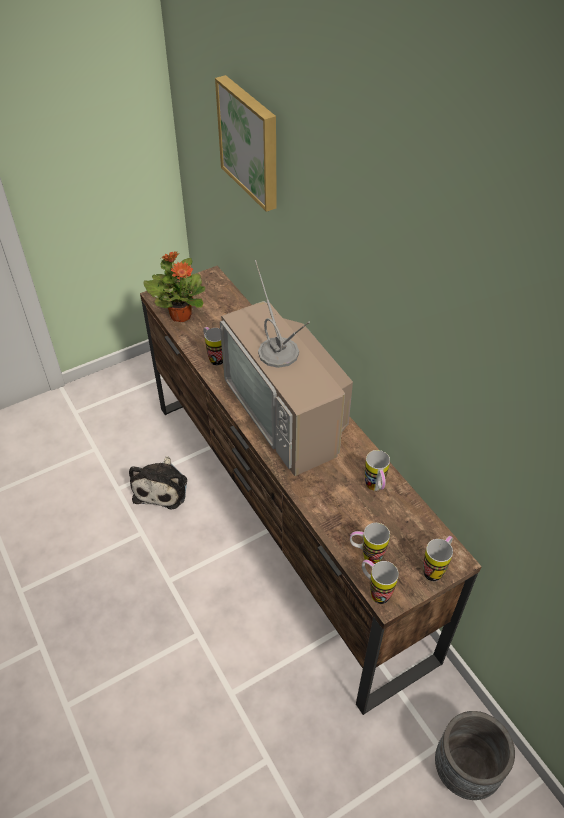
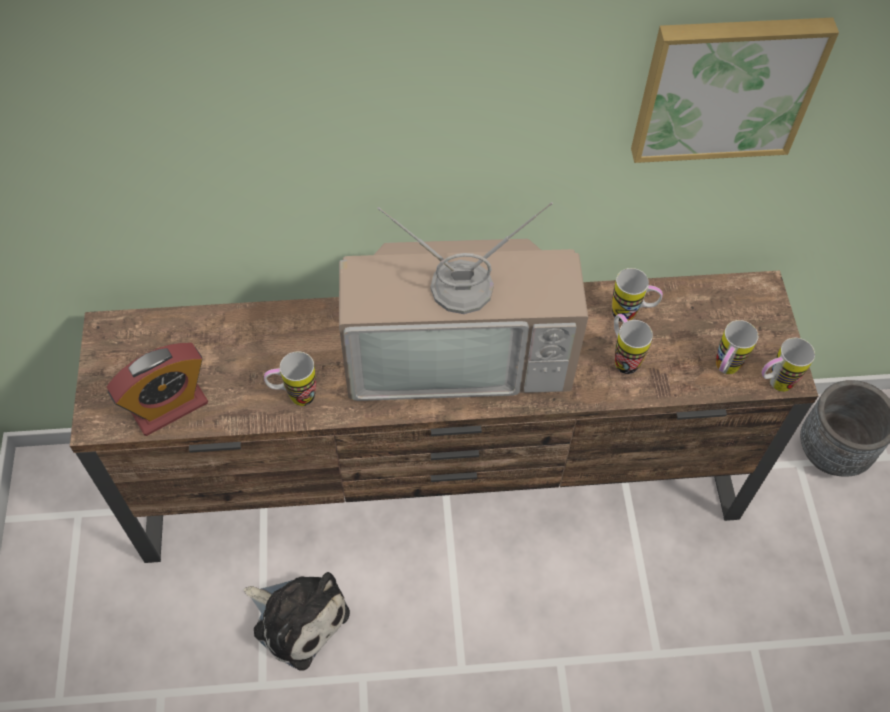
camera: 65 degrees left, 10 degrees up
potted plant [143,252,205,322] -> alarm clock [107,343,208,436]
picture [215,75,277,212] -> picture moved to [631,18,839,163]
mug [423,536,453,581] -> mug moved to [614,314,653,374]

